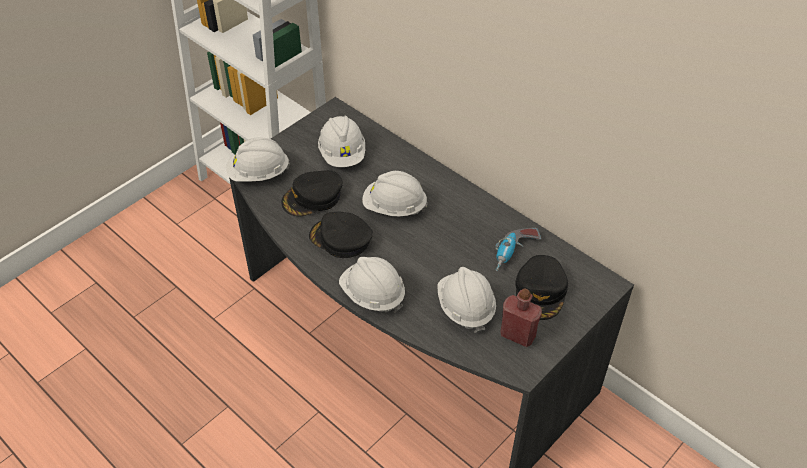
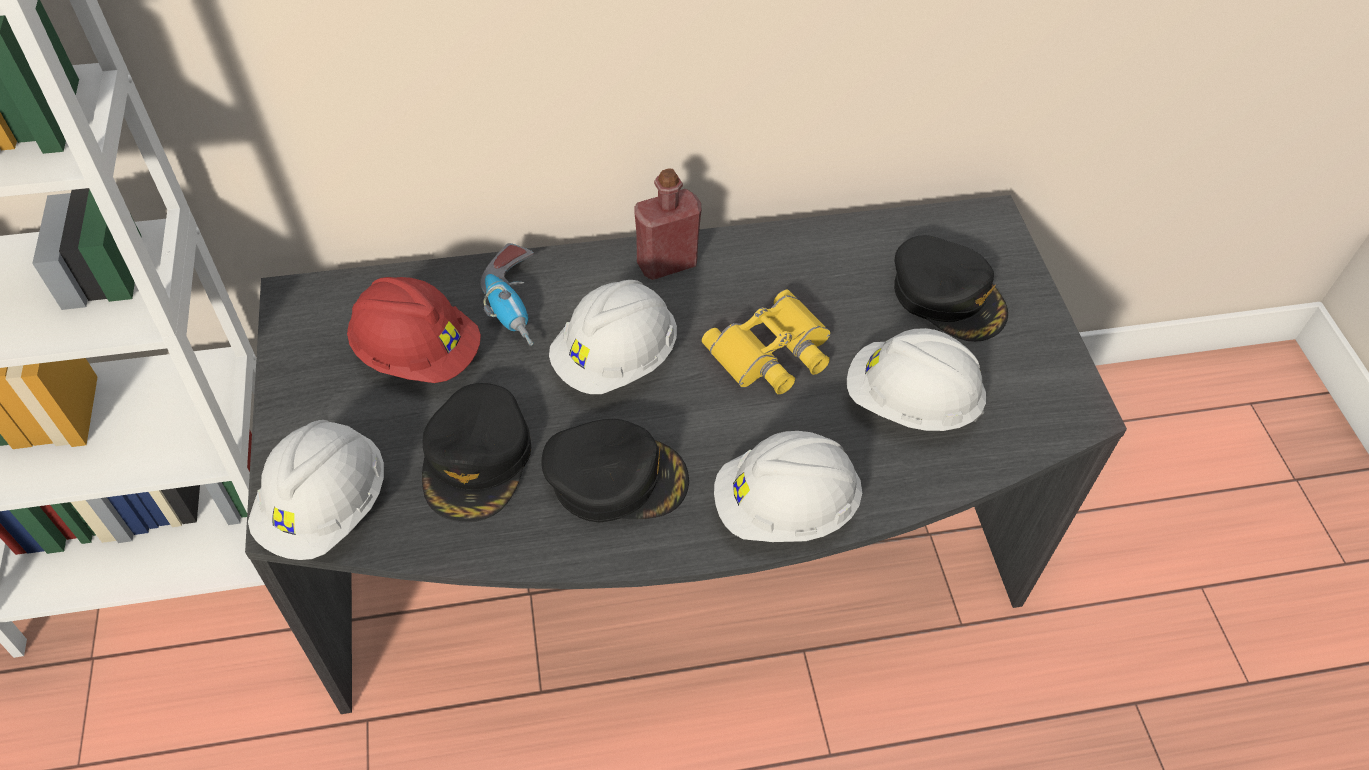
camera: 55 degrees left, 5 degrees up
black cap [309,211,373,258] -> black cap turned 150 degrees counterclockwise [541,419,689,523]
white hard hat [318,116,365,167] -> red hard hat [347,277,481,383]
power drill [495,228,541,271] -> power drill moved to [480,243,534,346]
red bottle [501,288,542,347] -> red bottle moved to [634,168,701,280]
none -> yellow binoculars [702,290,830,394]

